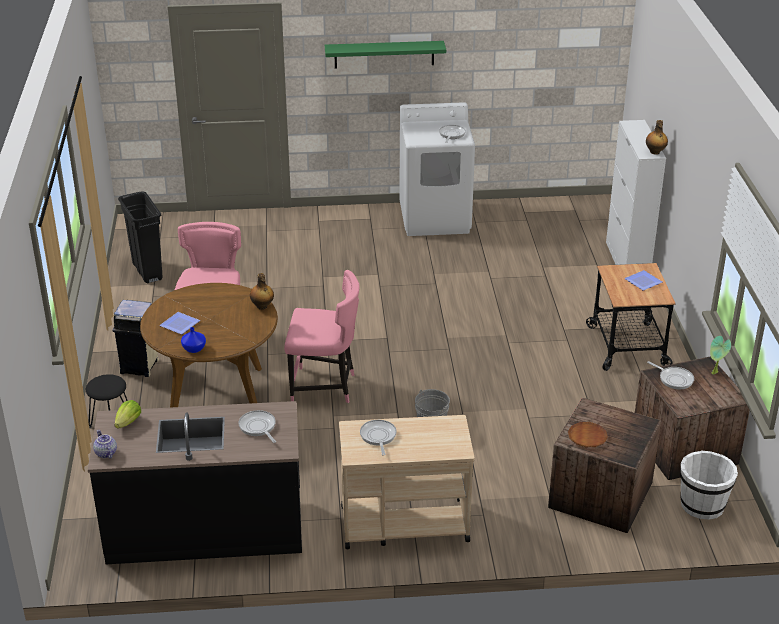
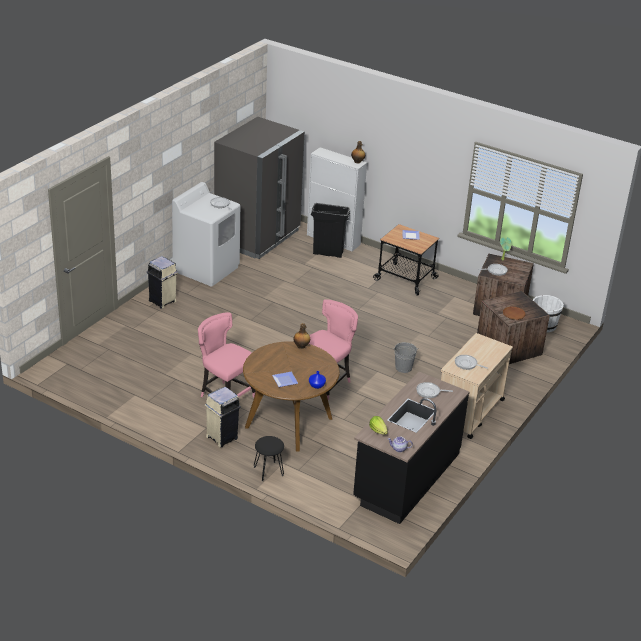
camera: 55 degrees left, 0 degrees up
black trash can [118,191,163,283] -> black trash can moved to [311,203,350,258]
green shelf [325,41,446,69] -> none
none -> beige trash can [147,256,178,309]
none -> grey fridge [214,117,305,259]

